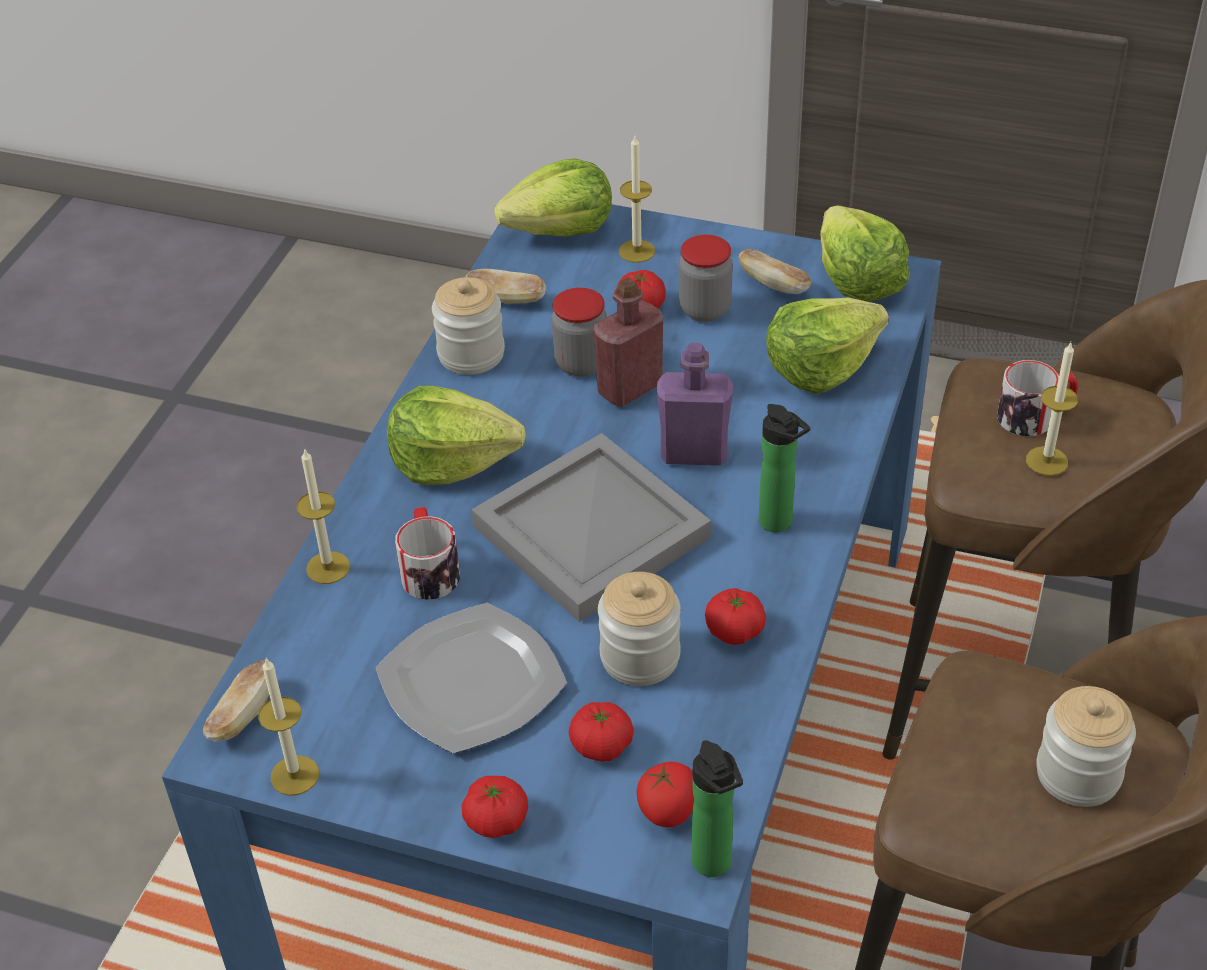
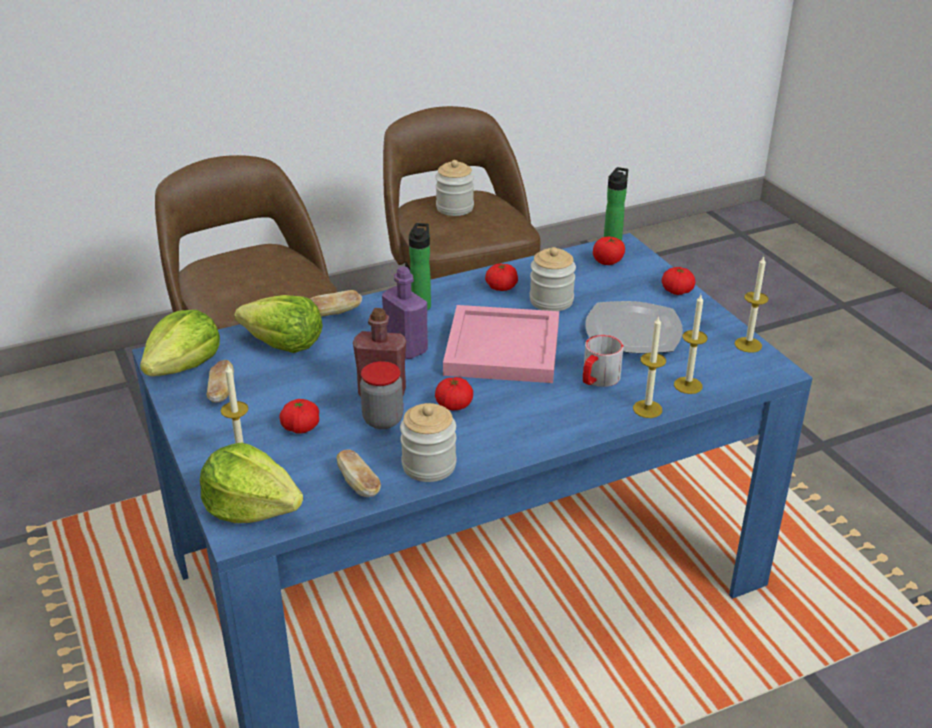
camera: 135 degrees left, 10 degrees down
bread [203,660,276,742] -> bread moved to [310,290,362,316]
lettuce [387,386,526,485] -> none
grey tray [471,433,711,622] -> pink tray [443,305,559,383]
tomato [569,702,634,762] -> tomato moved to [435,377,473,410]
jar [679,235,733,322] -> none
mug [997,360,1078,436] -> none
candle [1026,342,1078,476] -> candle moved to [674,295,708,394]

